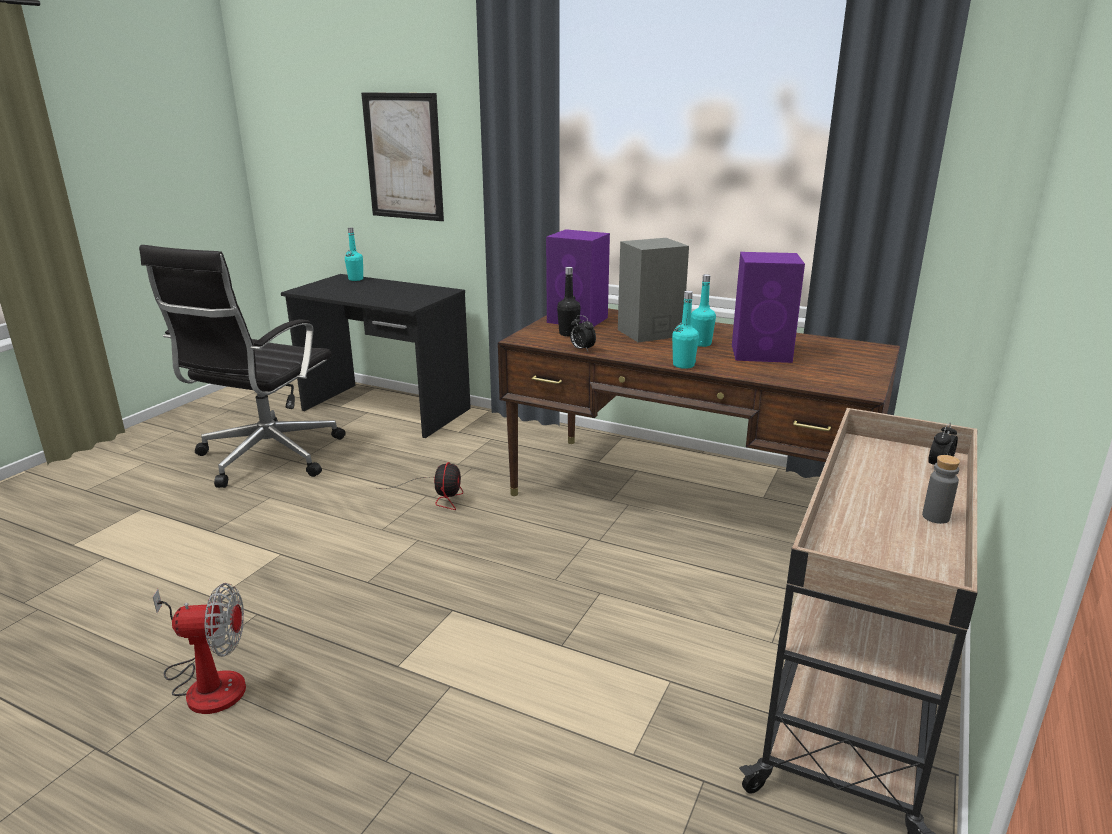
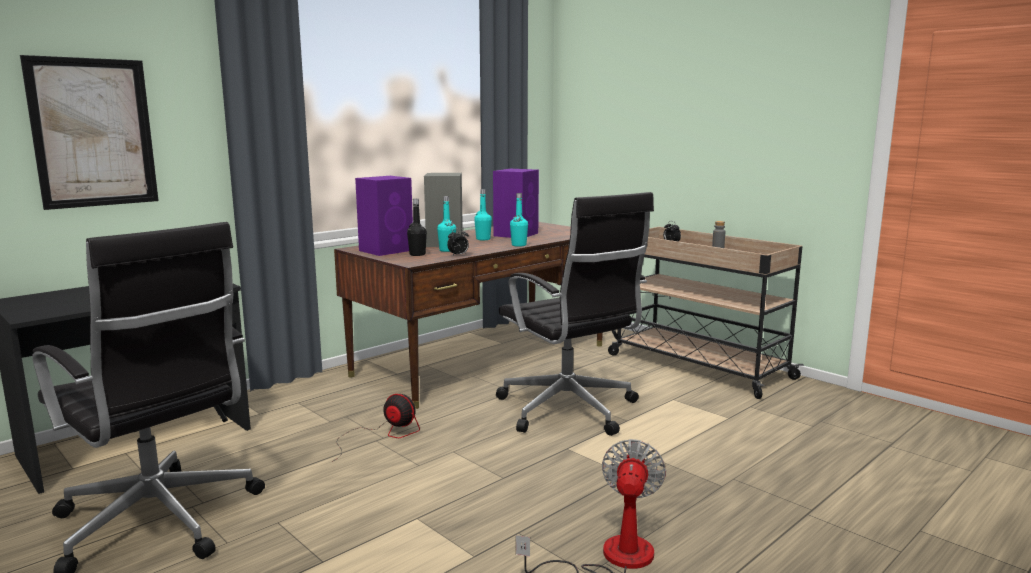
camera: 70 degrees left, 10 degrees down
turquoise bottle [345,227,363,281] -> turquoise bottle moved to [437,196,456,252]
none -> black office chair [496,192,654,436]

